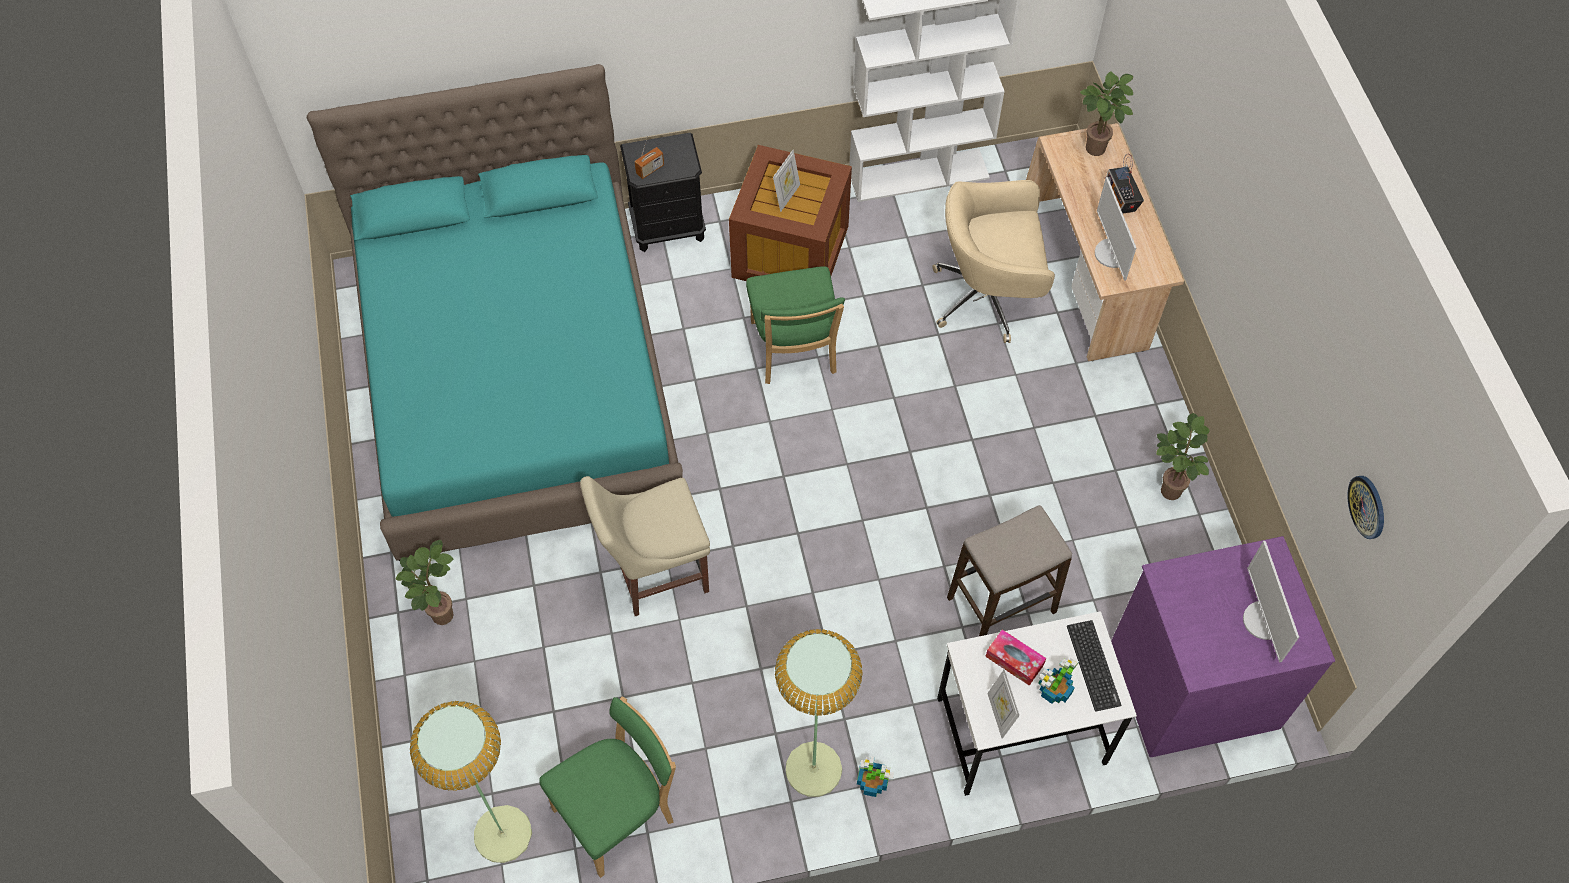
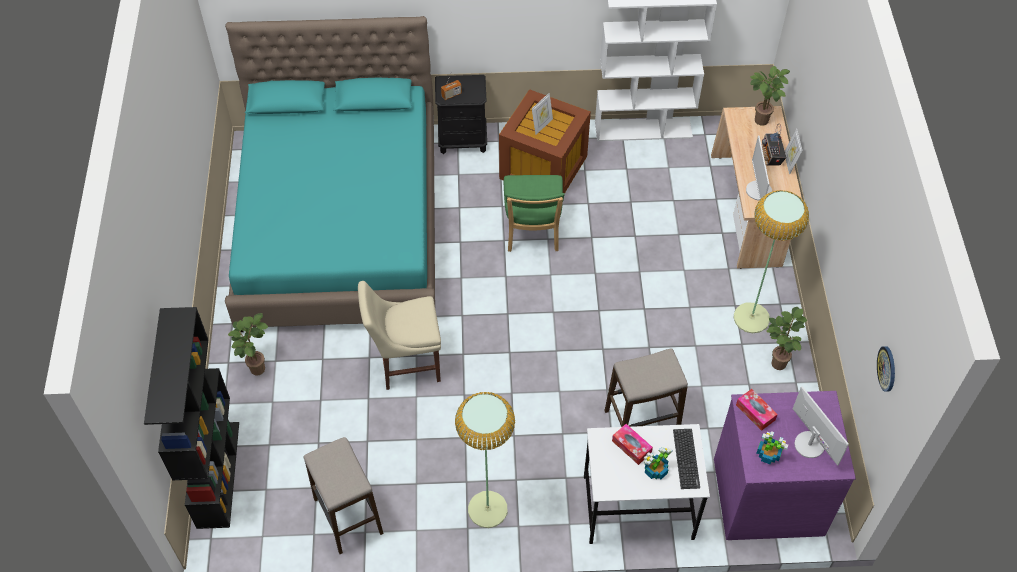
camera: 10 degrees right, 5 degrees down
floor lamp [410,701,532,863] -> floor lamp moved to [733,190,809,333]
green chair [540,696,676,878] -> stool [304,437,384,554]
potted plant [857,756,894,797] -> potted plant moved to [757,431,788,464]
beige office chair [932,180,1055,343] -> none
picture frame [987,669,1020,739] -> picture frame moved to [785,128,803,175]
monitor [1243,541,1299,663] -> monitor turned 150 degrees clockwise [793,386,849,466]
none -> black bookcase [144,307,239,529]
none -> tissue box [736,389,778,431]

